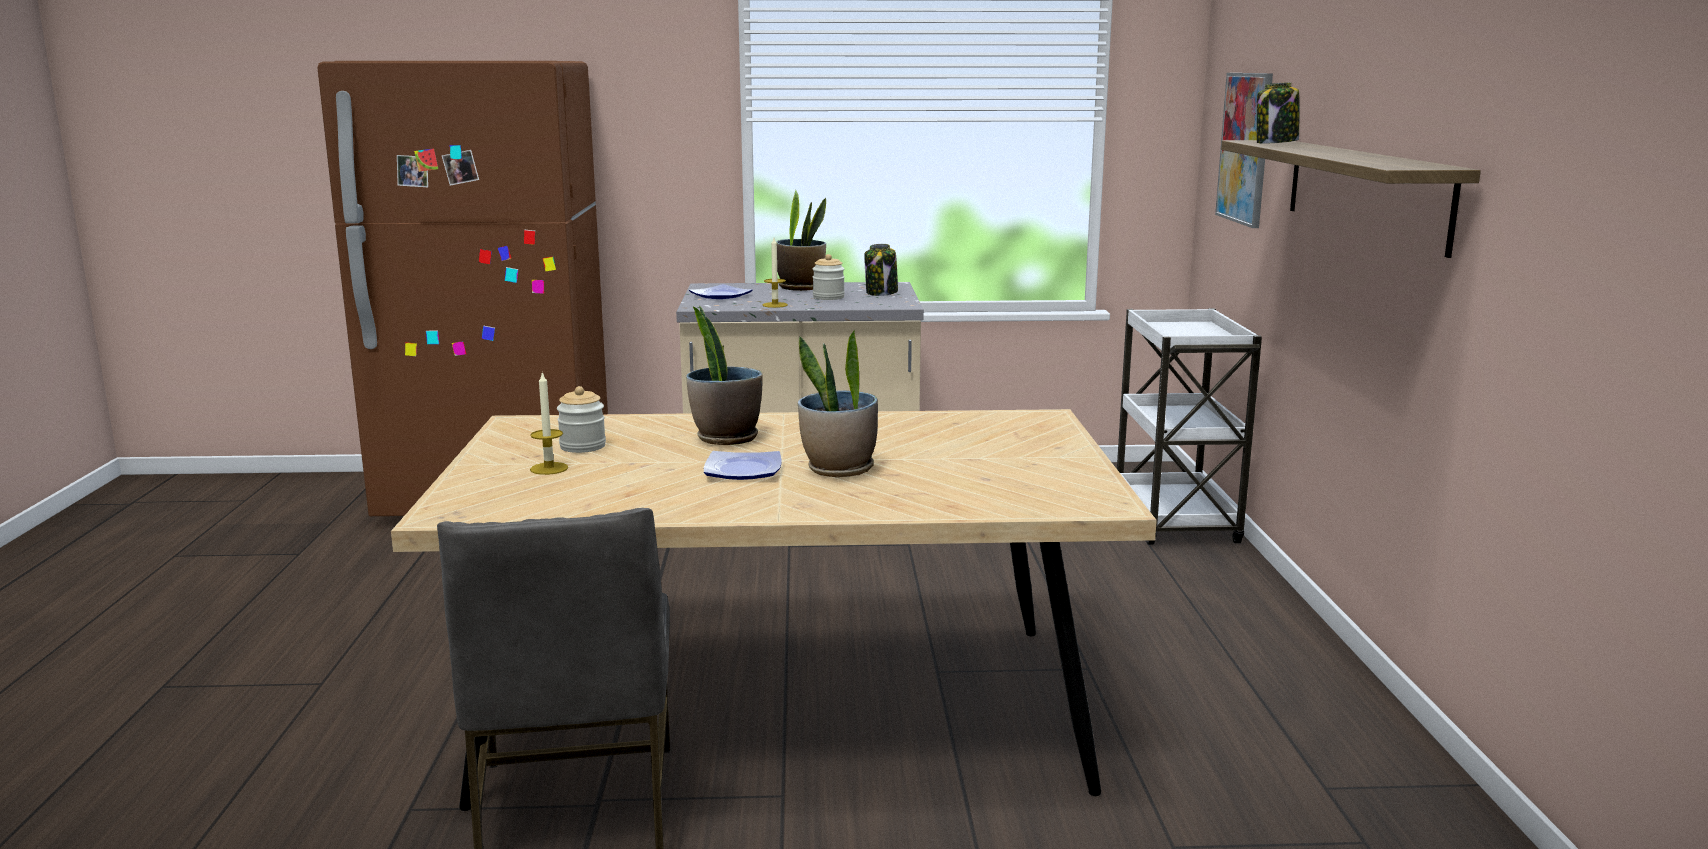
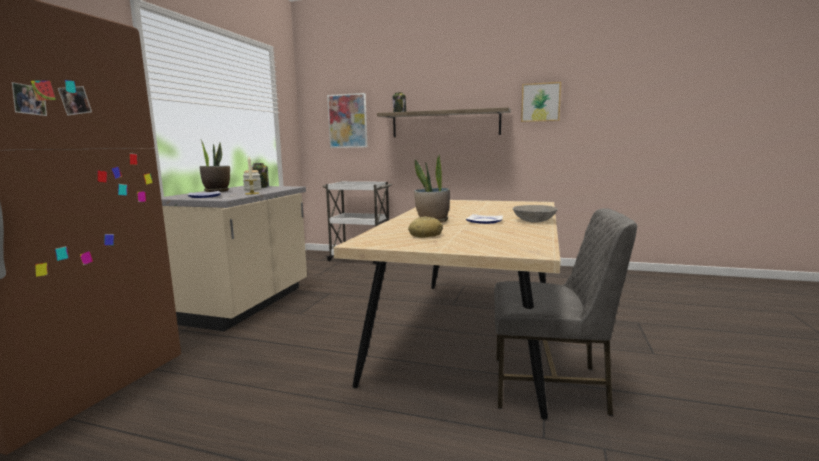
camera: 70 degrees left, 5 degrees down
candle [530,371,568,475] -> none
jar [557,386,606,453] -> bread [408,216,443,238]
potted plant [798,330,878,477] -> none
none -> grey bowl [513,205,558,223]
none -> picture [521,82,561,122]

